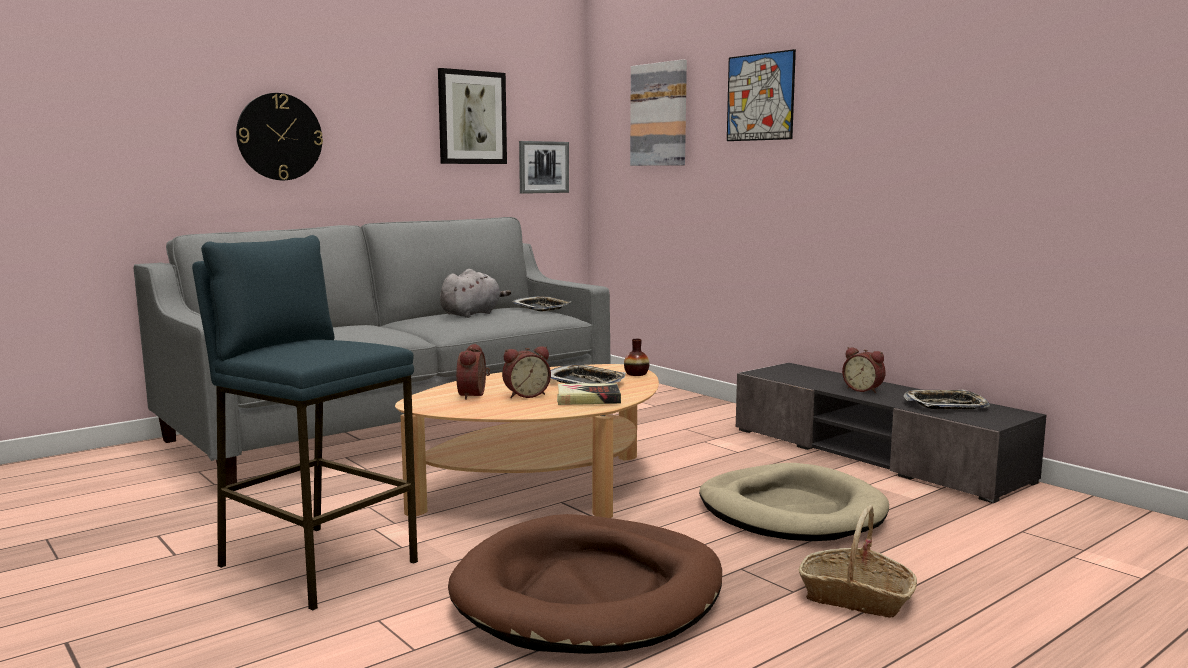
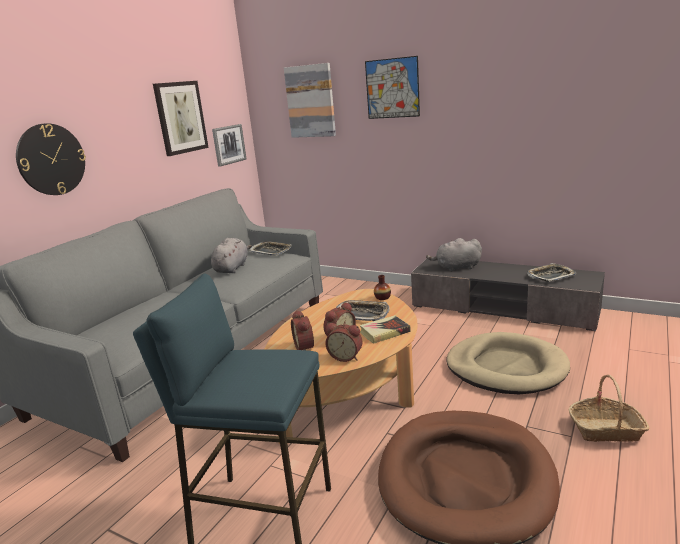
camera: 20 degrees left, 10 degrees up
alarm clock [842,347,886,393] -> alarm clock moved to [325,323,363,362]
none -> grey plush toy [426,238,482,272]

